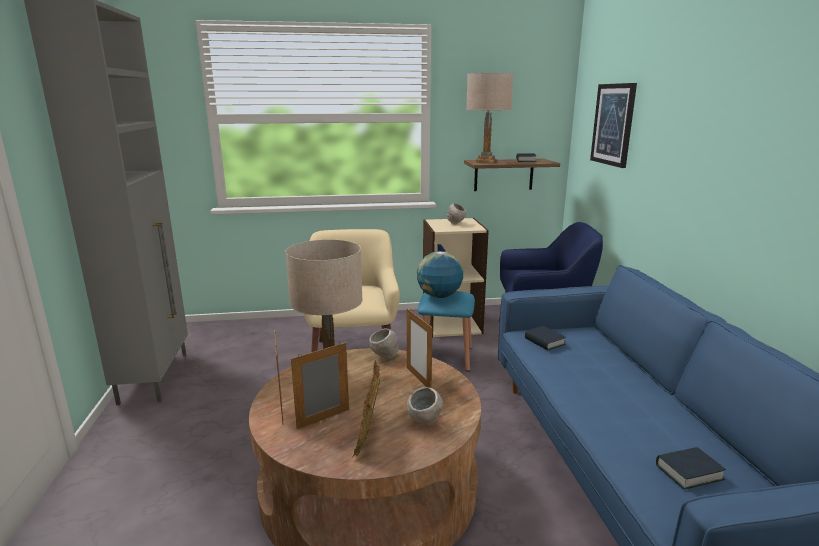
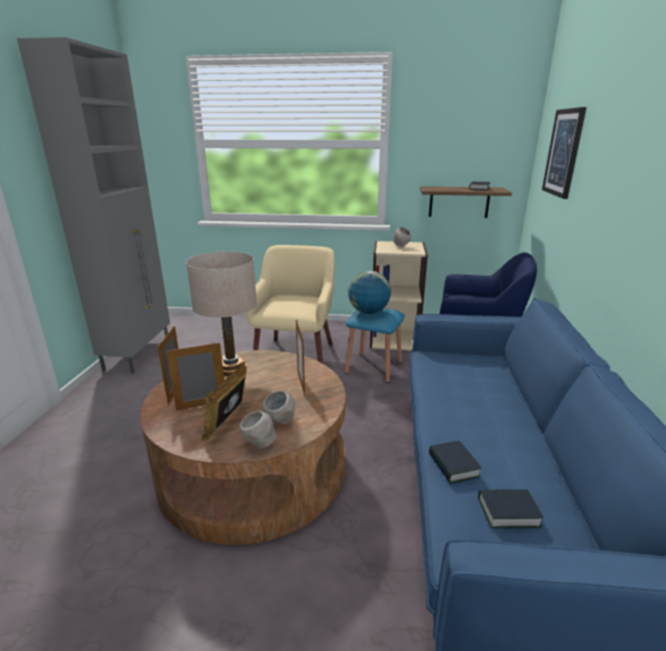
camera: 15 degrees right, 5 degrees up
grey bowl [369,329,399,360] -> grey bowl moved to [240,411,276,449]
beige table lamp [466,73,514,164] -> none
book [525,326,566,350] -> book moved to [429,441,482,484]

